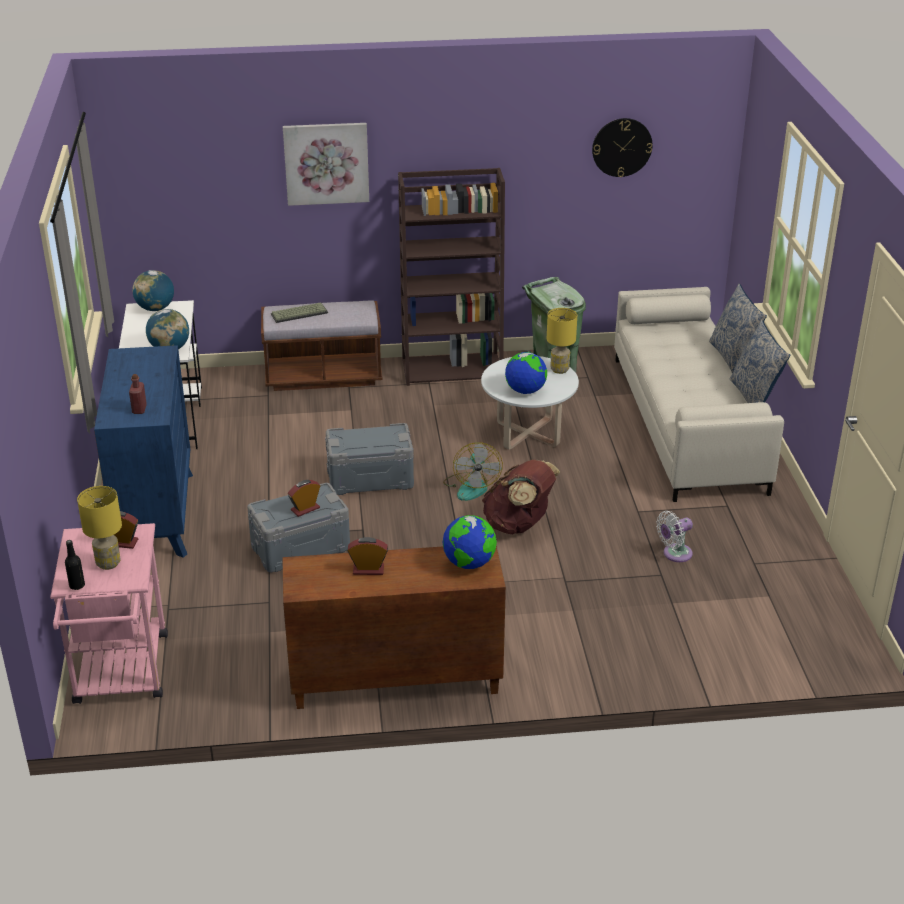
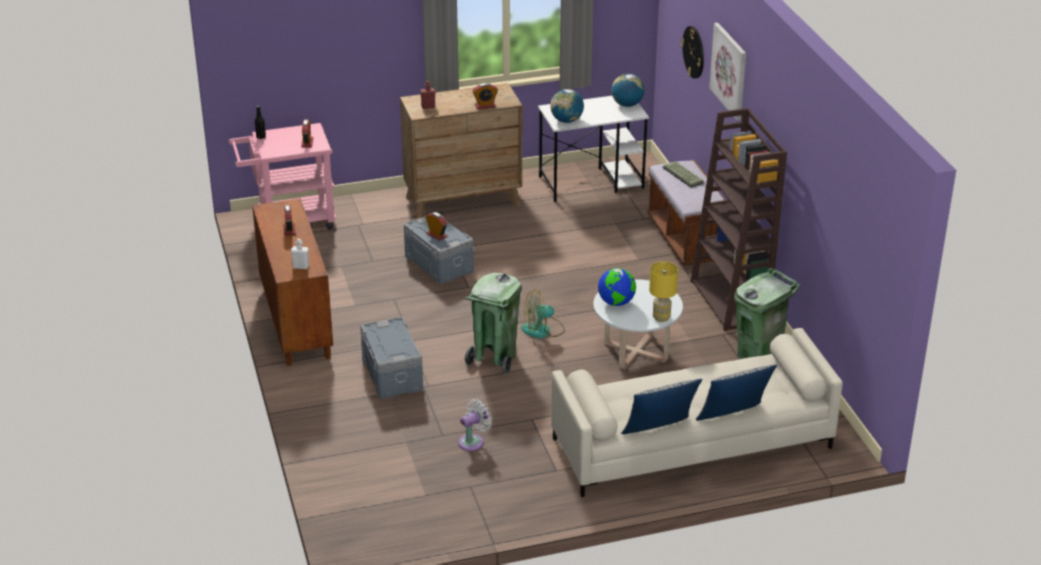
camera: 80 degrees right, 0 degrees up
yellow table lamp [77,486,122,570] -> none
blue dresser [94,345,193,558] -> brown dresser [400,83,522,219]
grey storage box [325,423,414,495] -> grey storage box moved to [360,317,423,399]
globe [443,515,497,569] -> white bottle [291,239,309,269]
brown backpack [482,460,560,534] -> green trash can [465,273,522,375]
wall clock [592,118,653,177] -> wall clock moved to [681,26,704,79]
white fan [656,511,693,562] -> white fan turned 90 degrees clockwise [458,399,492,451]
none -> alarm clock [473,83,498,109]

